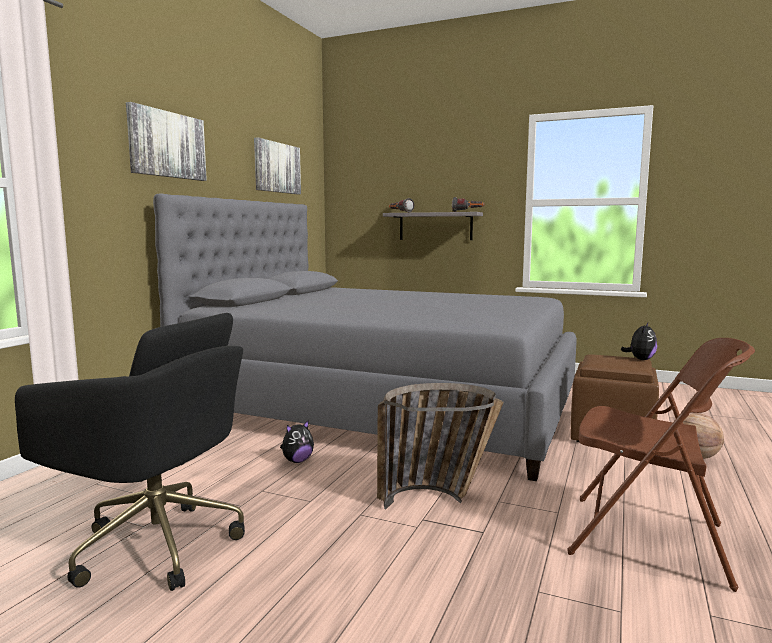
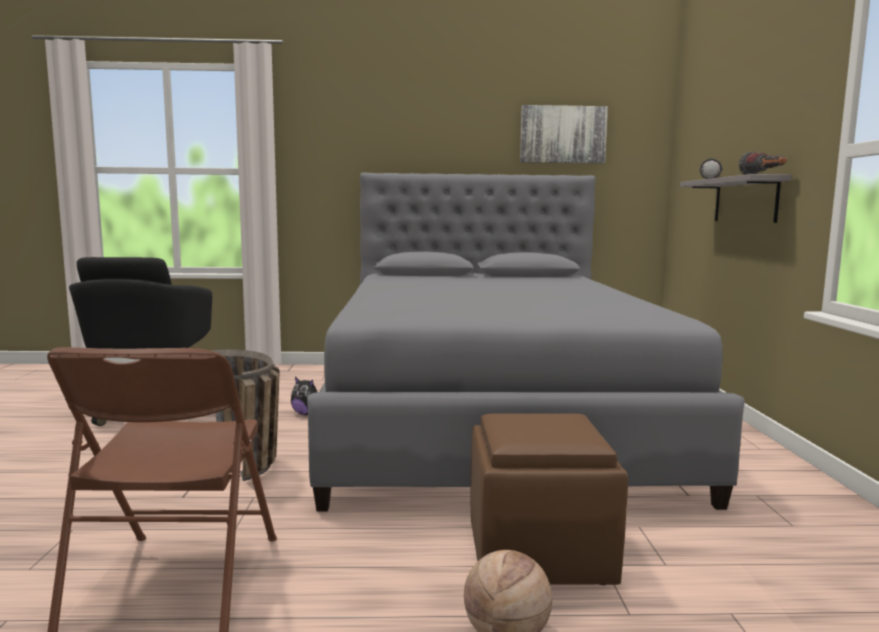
camera: 65 degrees right, 0 degrees up
picture [126,102,207,181] -> none
plush toy [621,323,657,360] -> none

